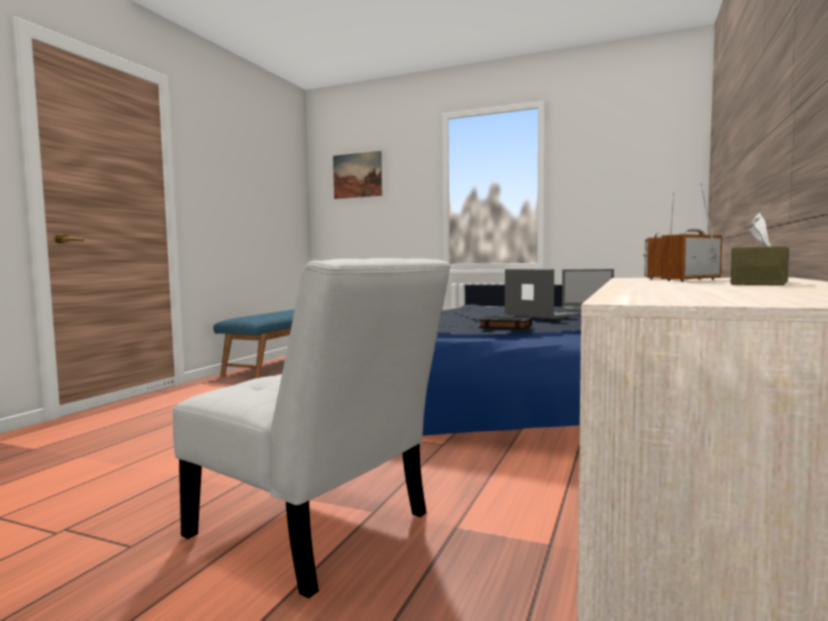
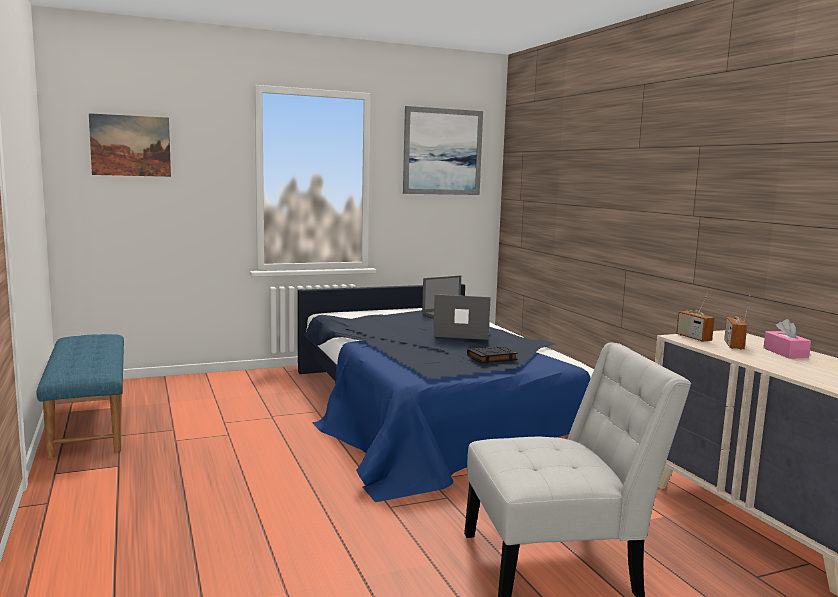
camera: 45 degrees left, 5 degrees up
brown tissue box [730,213,789,285] -> pink tissue box [763,319,811,358]
none -> picture [403,106,483,195]

